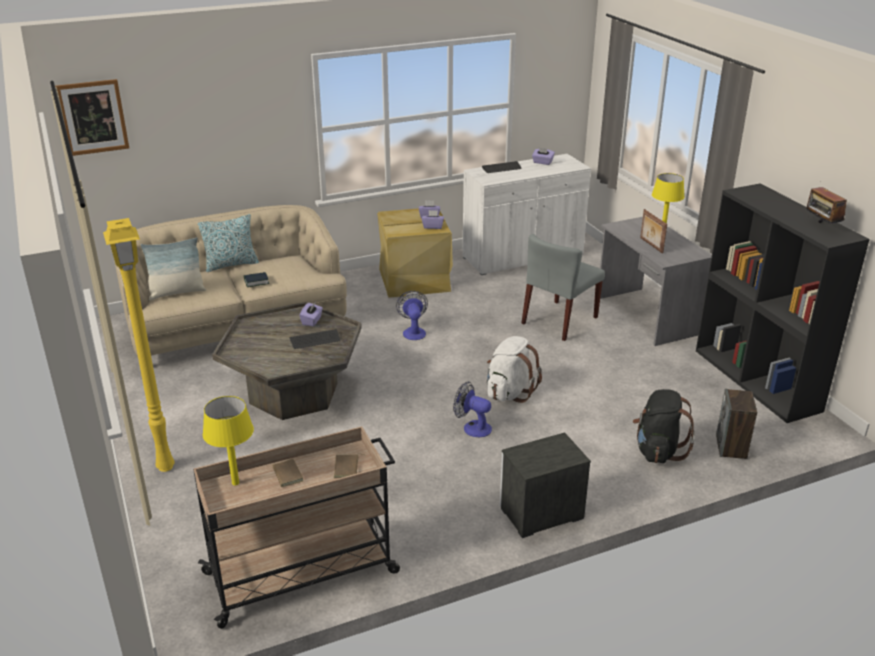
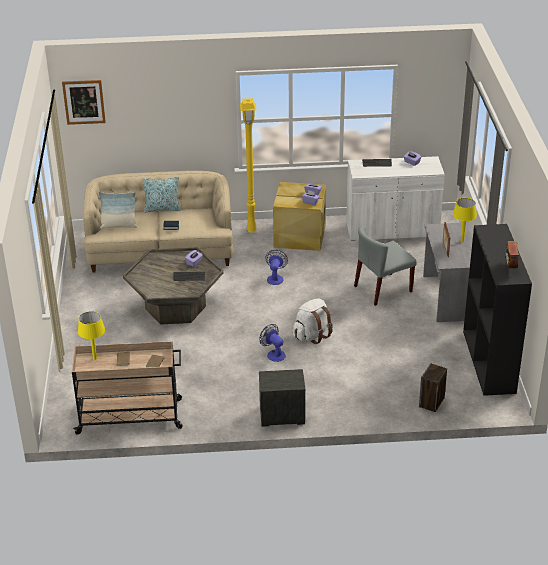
camera: 20 degrees right, 5 degrees up
yellow floor lamp [103,218,175,472] -> yellow floor lamp moved to [240,98,257,233]
black backpack [633,389,695,463] -> none

